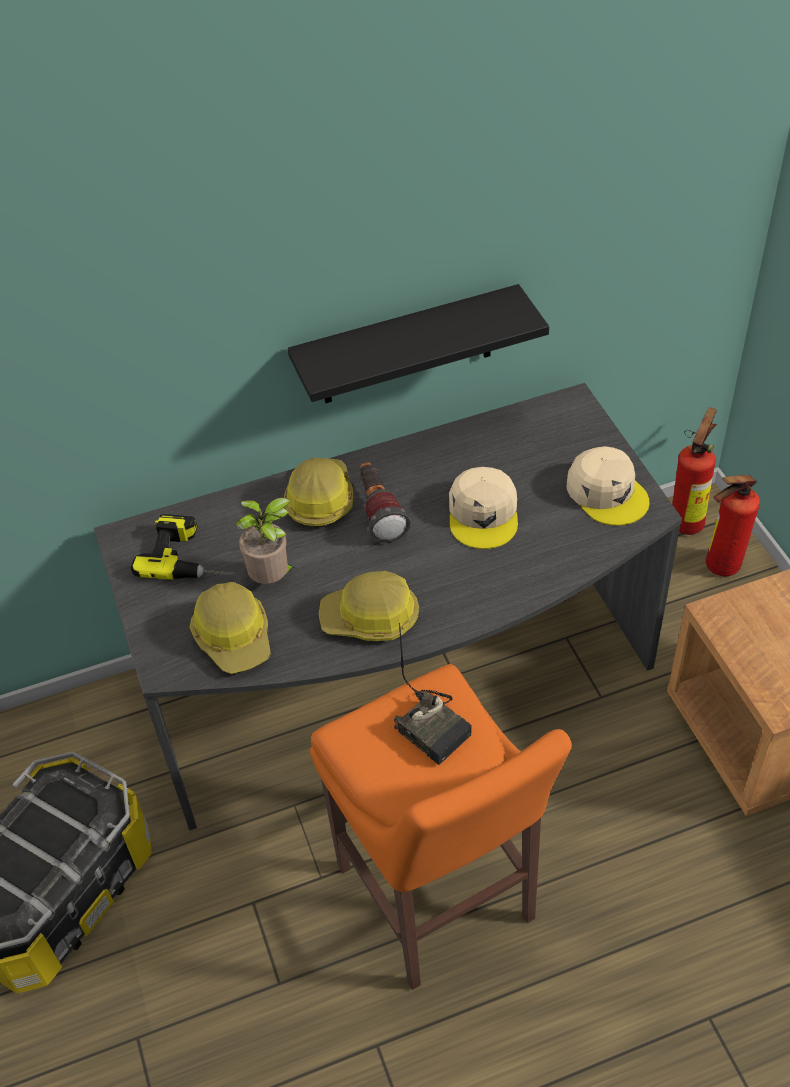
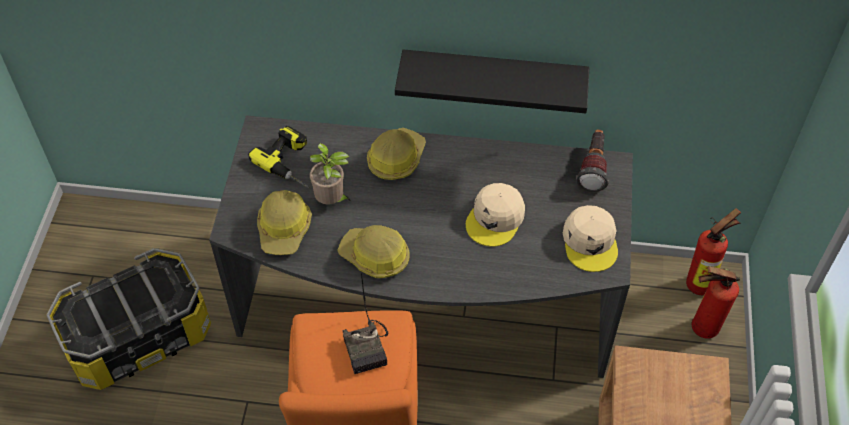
camera: 25 degrees right, 5 degrees up
flashlight [360,462,411,543] -> flashlight moved to [576,129,609,192]

